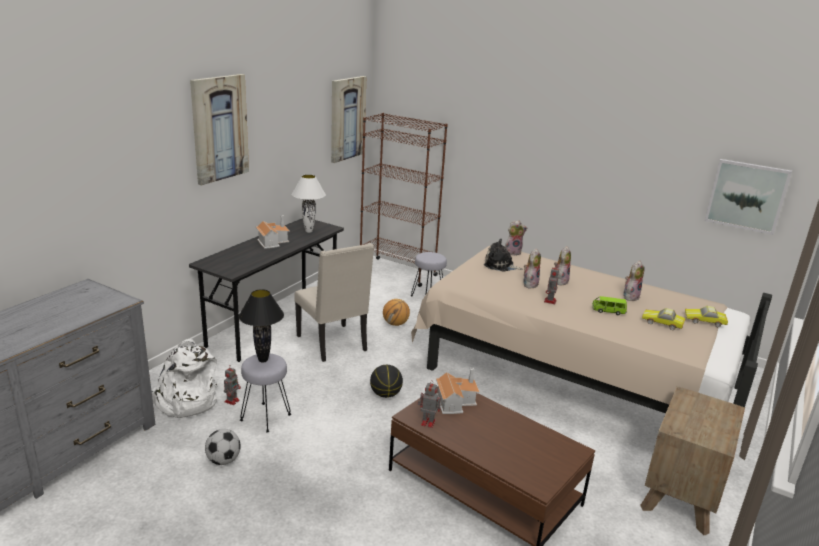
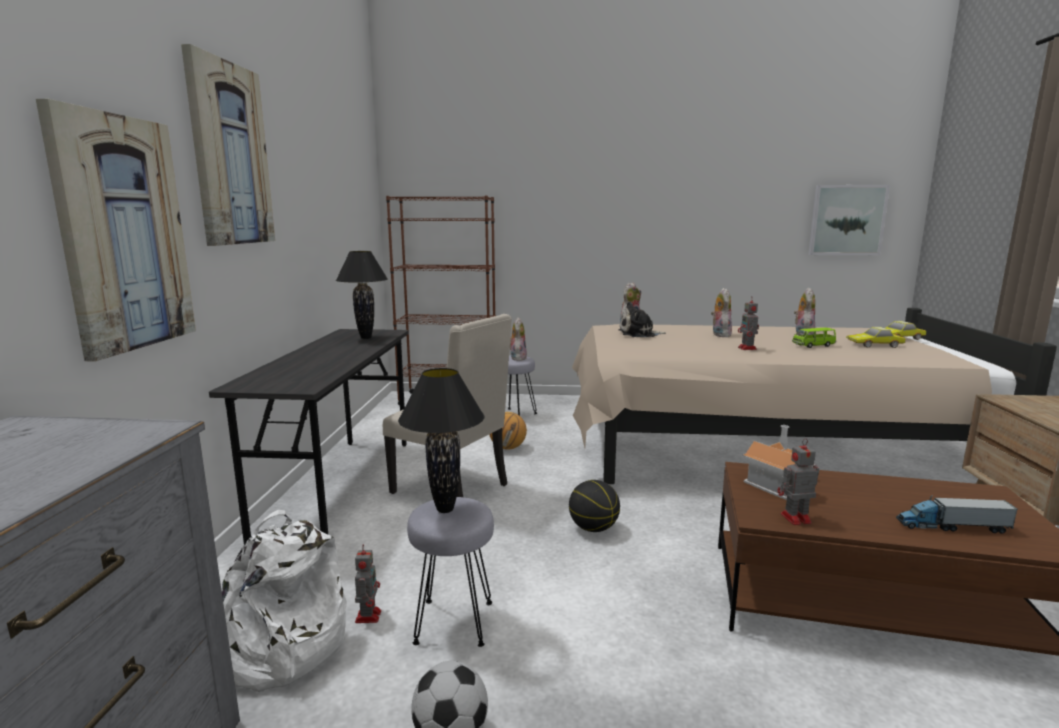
camera: 25 degrees left, 10 degrees down
toy house [256,215,290,249] -> none
white table lamp [292,174,326,233] -> black table lamp [336,251,388,339]
picture [331,76,366,163] -> picture moved to [36,99,196,362]
plush toy [523,248,541,288] -> plush toy moved to [510,318,527,361]
none -> toy truck [896,495,1018,534]

